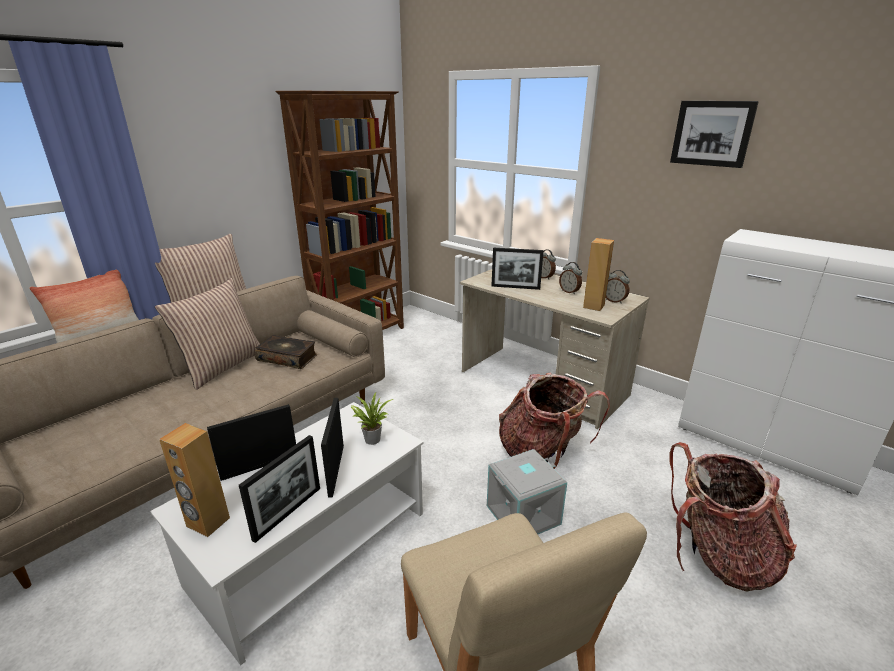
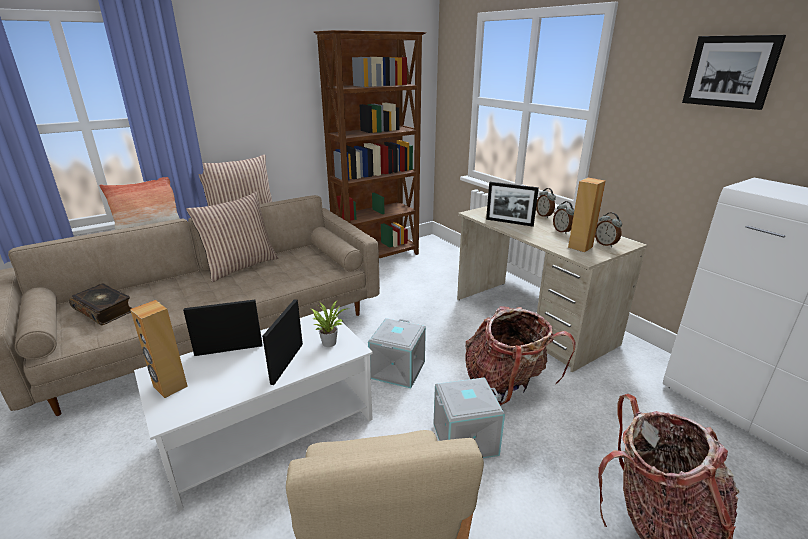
camera: 15 degrees right, 0 degrees up
picture frame [239,435,320,543] -> none
book [254,335,317,369] -> book moved to [69,283,132,325]
none -> grey storage box [368,318,426,388]

